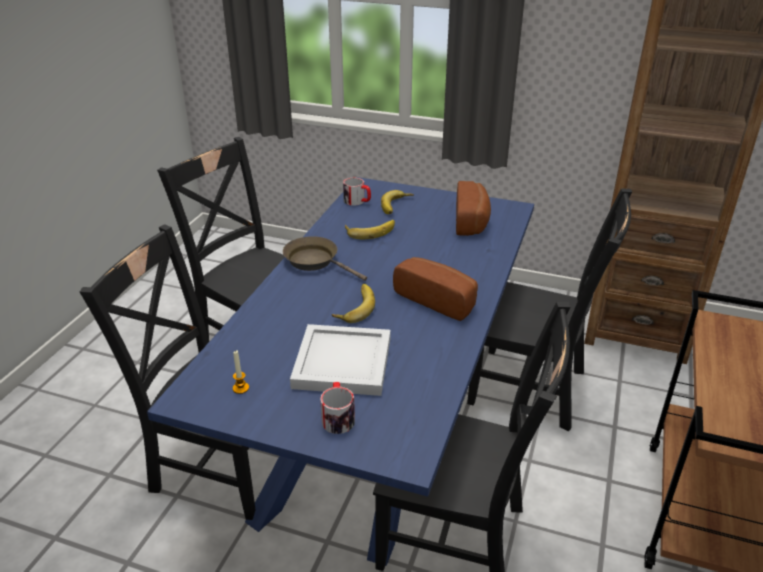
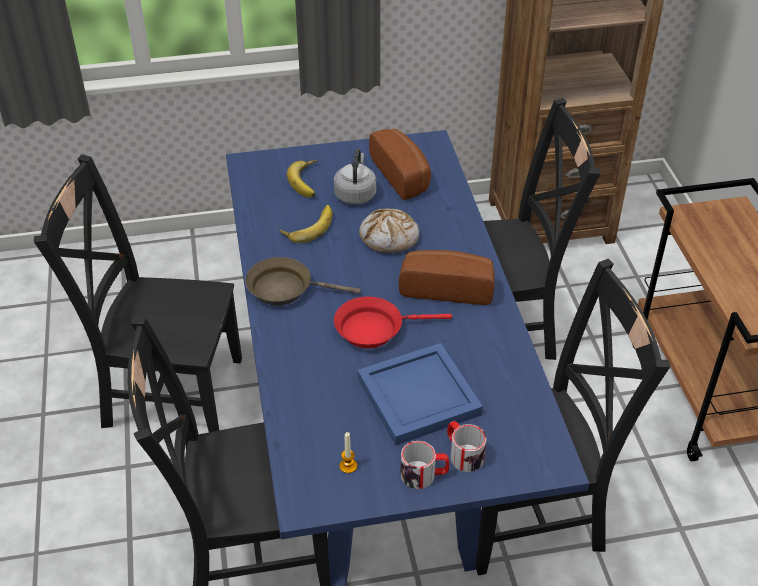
camera: 30 degrees left, 10 degrees up
white tray [290,324,391,396] -> blue tray [357,343,483,446]
banana [332,284,375,323] -> red frying pan [334,296,452,348]
mug [343,178,371,206] -> mug moved to [401,441,449,489]
none -> grey kettle [334,148,376,205]
none -> bread [359,208,419,253]

